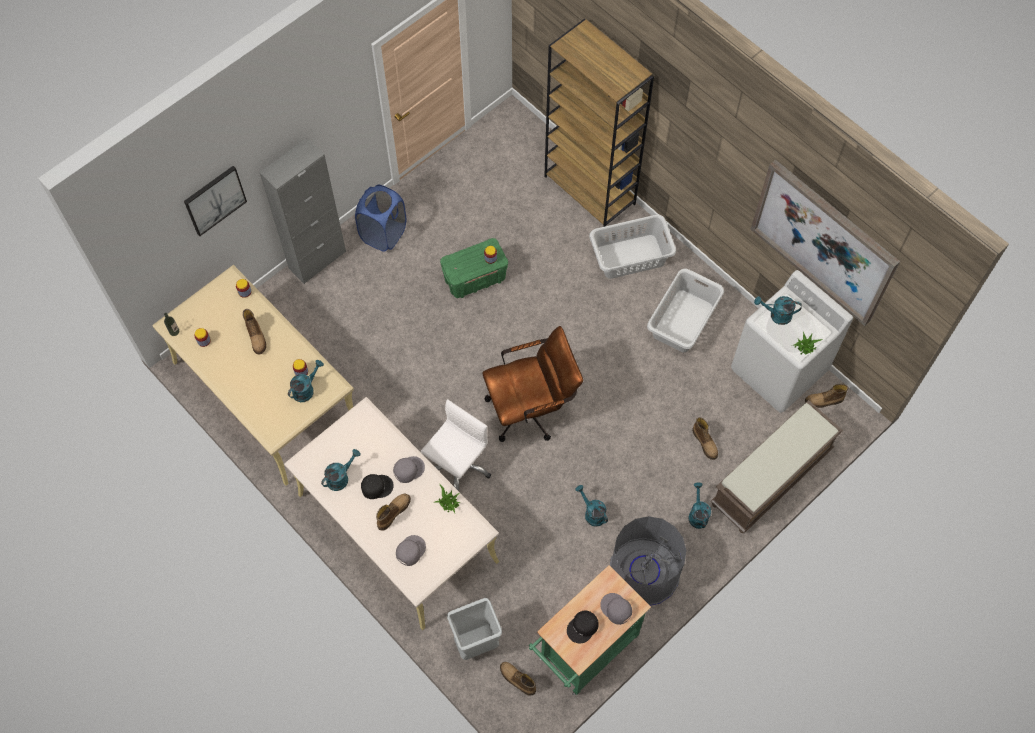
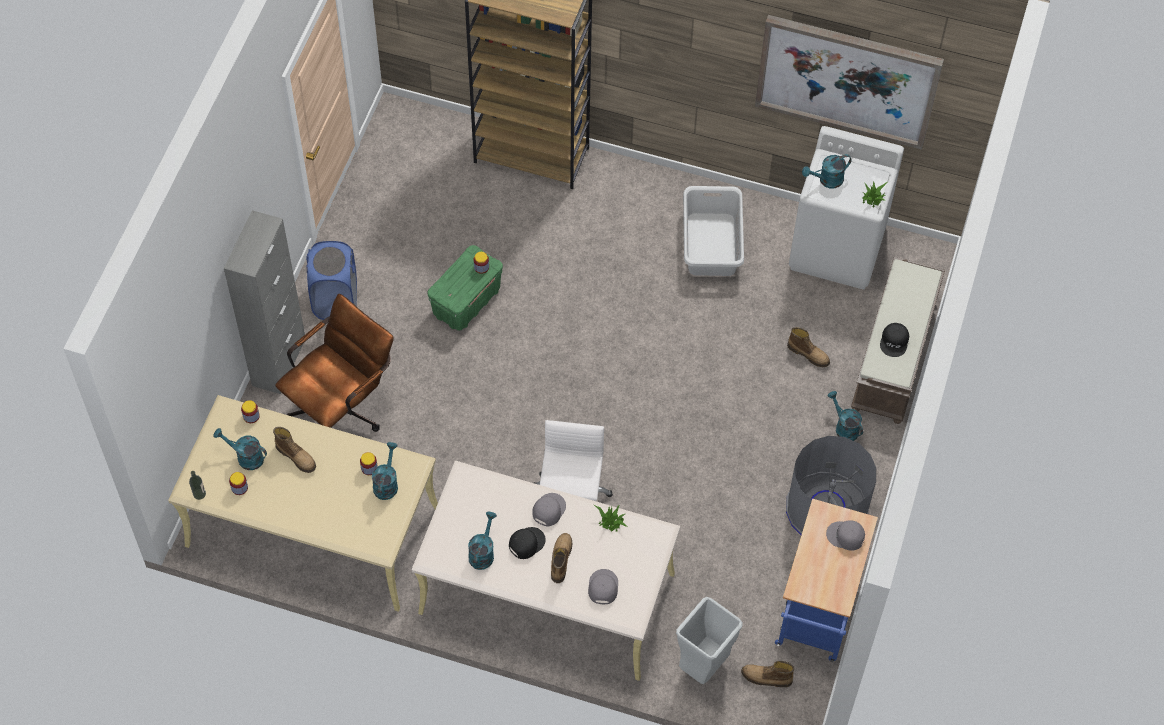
camera: 30 degrees left, 5 degrees down
picture [184,166,247,236] -> none
brown office chair [482,326,583,442] -> brown office chair moved to [275,294,394,432]
green cart [529,565,651,695] -> blue cart [775,498,878,662]
black cap [567,611,599,643] -> black cap moved to [880,323,909,357]
turquoise watering can [576,485,608,527] -> turquoise watering can moved to [213,428,267,470]
grey laundry basket [589,215,676,279] -> none
boot [805,384,848,408] -> none

